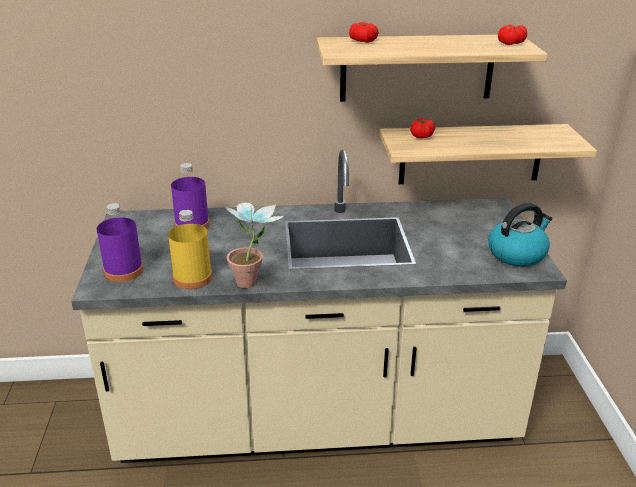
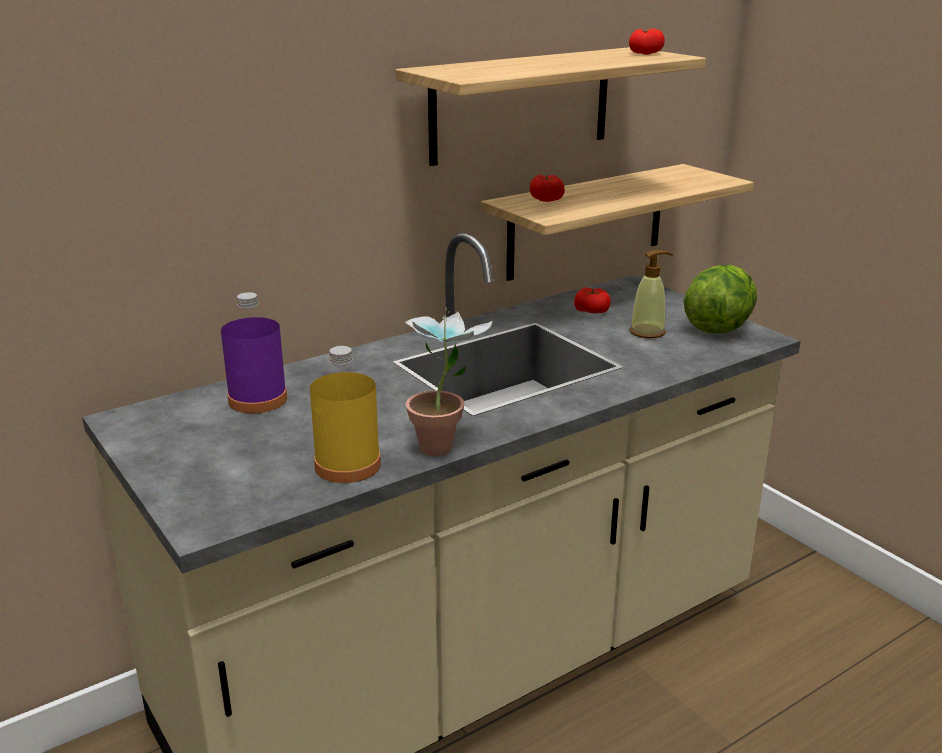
camera: 30 degrees left, 5 degrees down
purple bottle [97,203,143,282] -> none
tomato [349,22,378,43] -> tomato moved to [574,288,611,313]
kettle [488,203,552,266] -> lettuce [684,265,757,334]
none -> soap dispenser [630,250,673,338]

